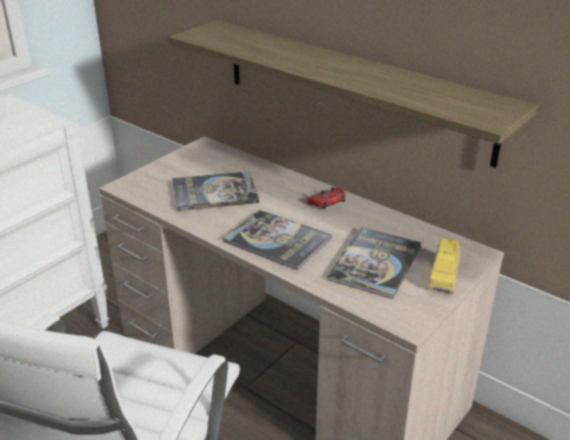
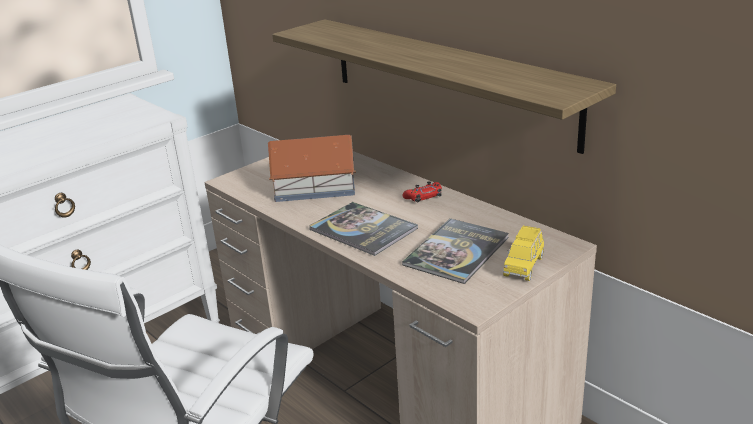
camera: 10 degrees right, 5 degrees down
book [172,171,259,211] -> toy house [268,135,356,202]

